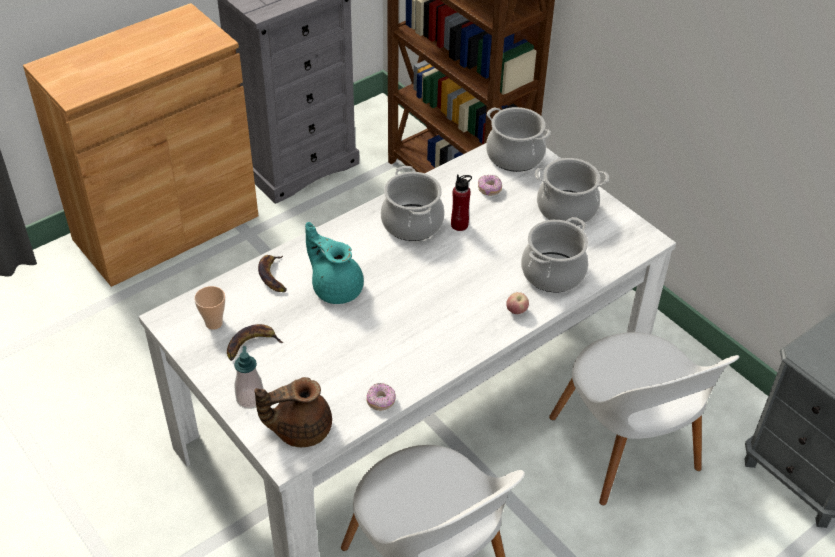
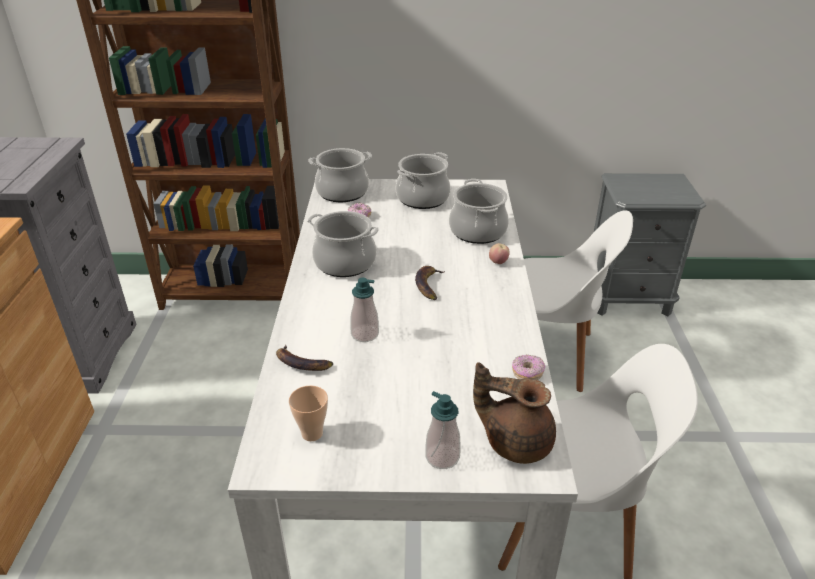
camera: 50 degrees left, 10 degrees down
banana [227,324,284,361] -> banana moved to [415,266,445,300]
brown teapot [255,377,332,447] -> brown teapot turned 90 degrees clockwise [473,362,556,464]
turquoise teapot [305,222,364,304] -> soap dispenser [350,278,379,342]
red bottle [451,175,472,231] -> none

